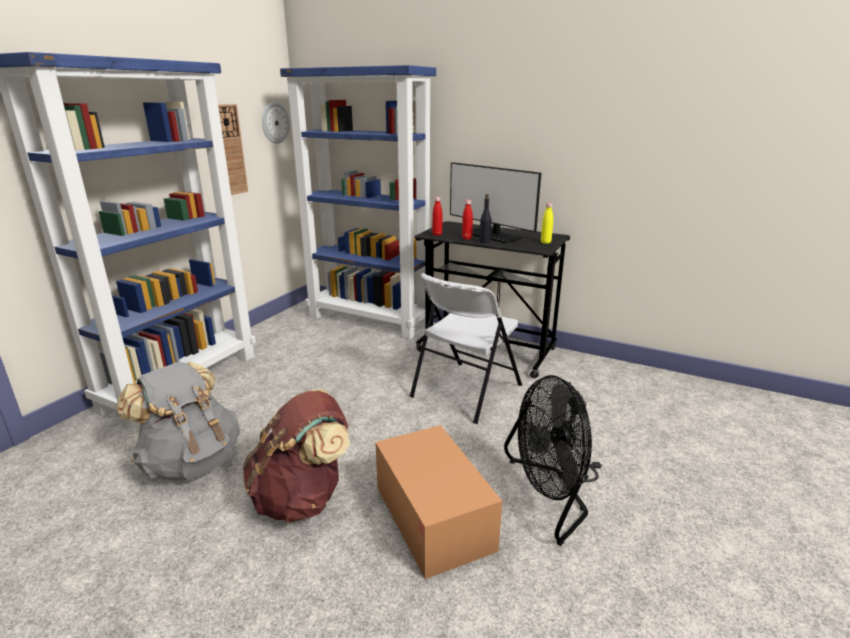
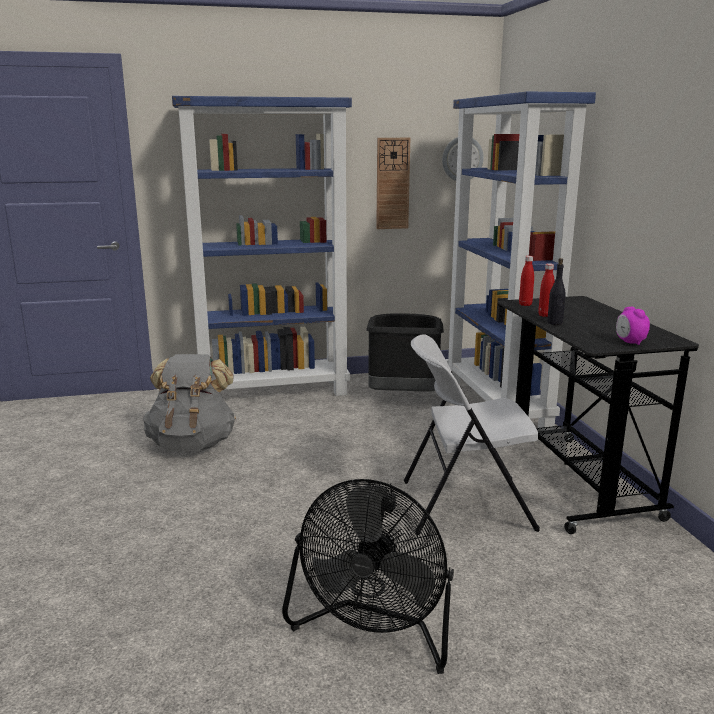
camera: 50 degrees right, 5 degrees down
brown backpack [243,389,350,523] -> none
cardboard box [375,425,502,579] -> none
monitor [450,162,541,244] -> none
black fan [504,375,603,546] -> black fan turned 105 degrees counterclockwise [282,479,454,674]
yellow bottle [541,203,553,244] -> alarm clock [616,307,650,345]
none -> black trash can [366,313,444,392]

